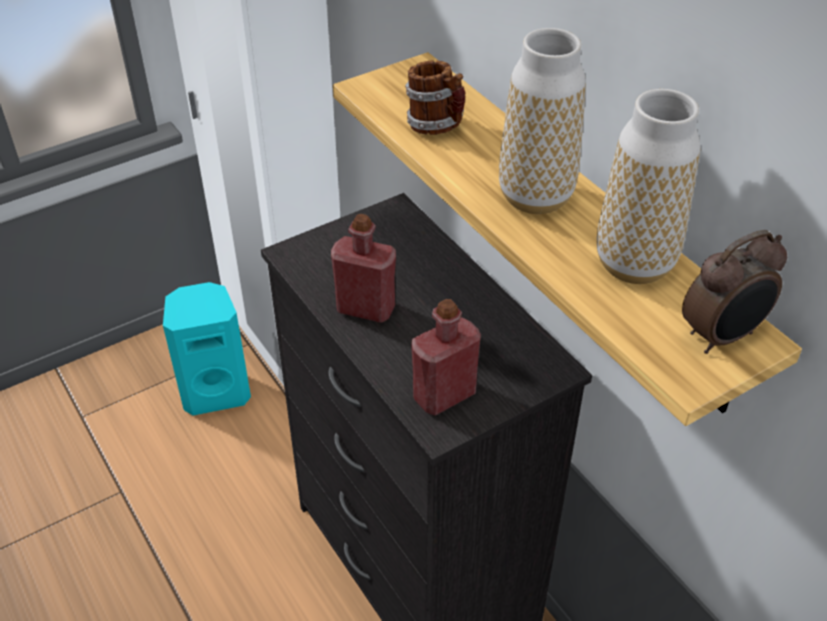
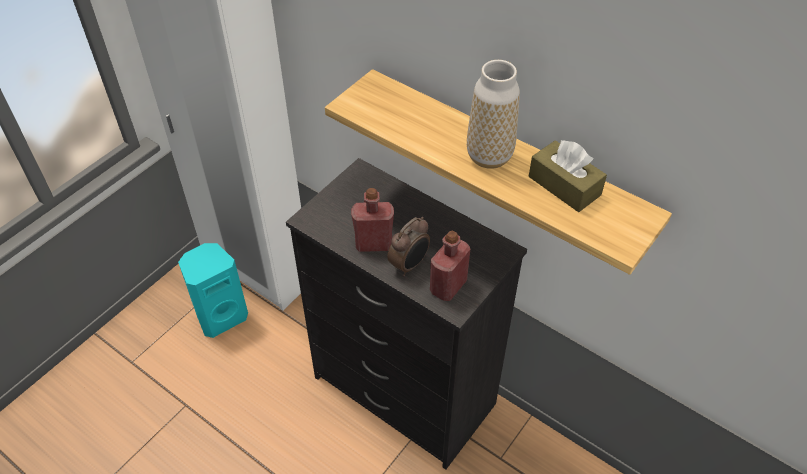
camera: 20 degrees left, 5 degrees up
mug [405,60,466,135] -> none
vase [597,89,701,284] -> brown tissue box [529,140,607,212]
alarm clock [682,230,787,354] -> alarm clock moved to [387,217,430,276]

